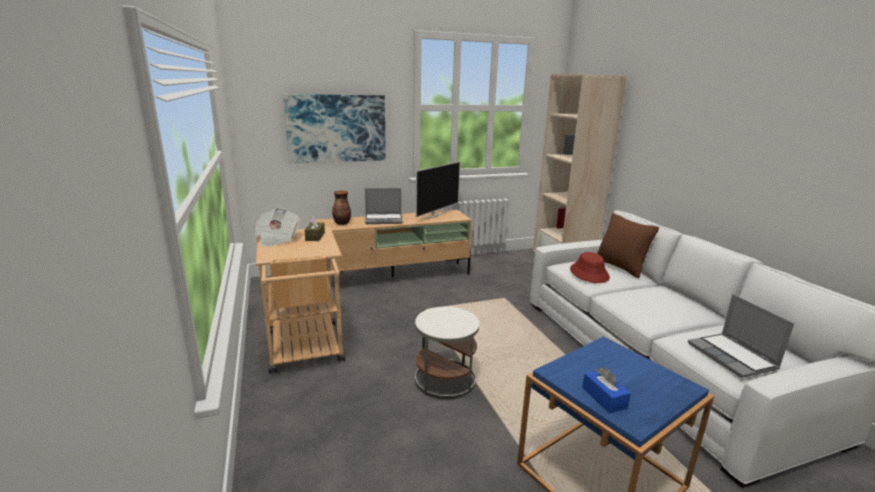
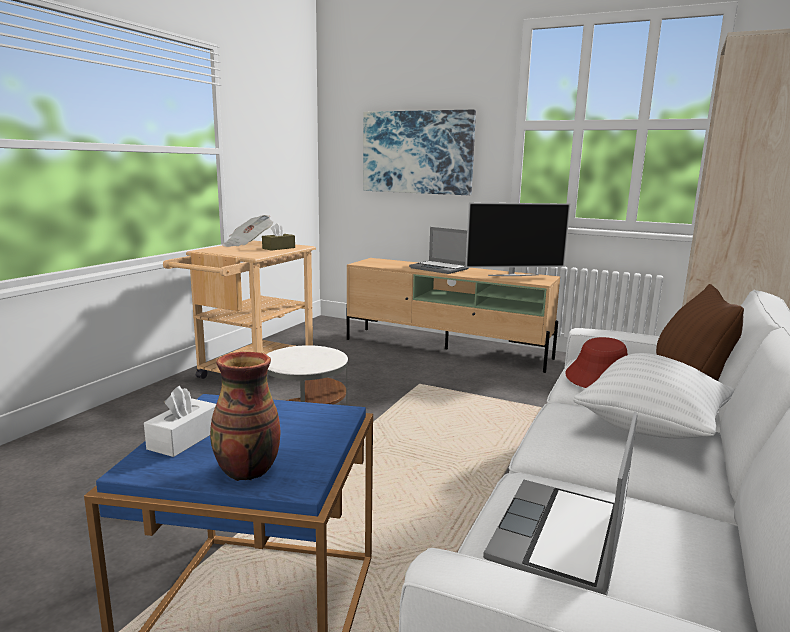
camera: 45 degrees right, 5 degrees down
vase [332,191,351,225] -> vase moved to [210,352,280,481]
blue tissue box [582,367,631,413] -> white tissue box [144,386,216,457]
none -> white pillow [573,353,735,439]

